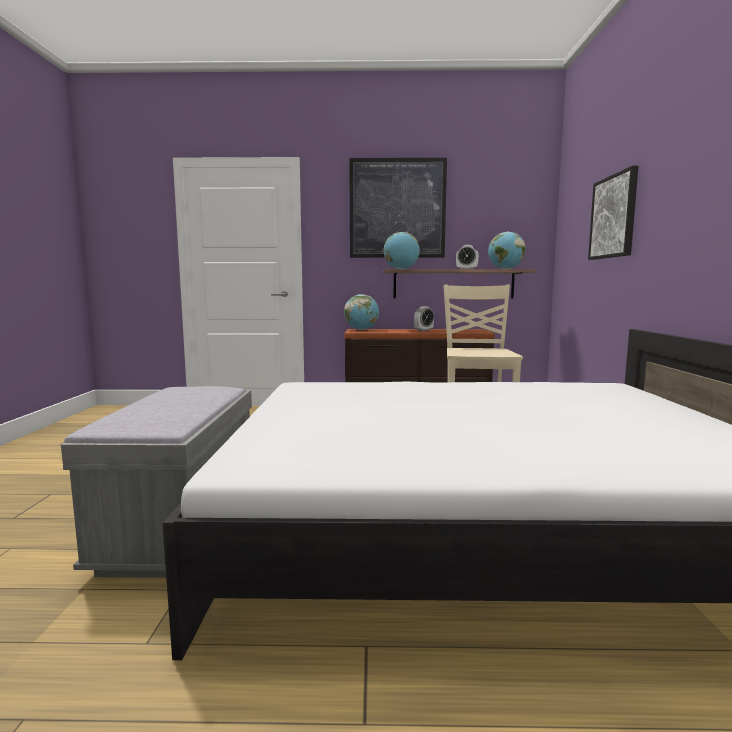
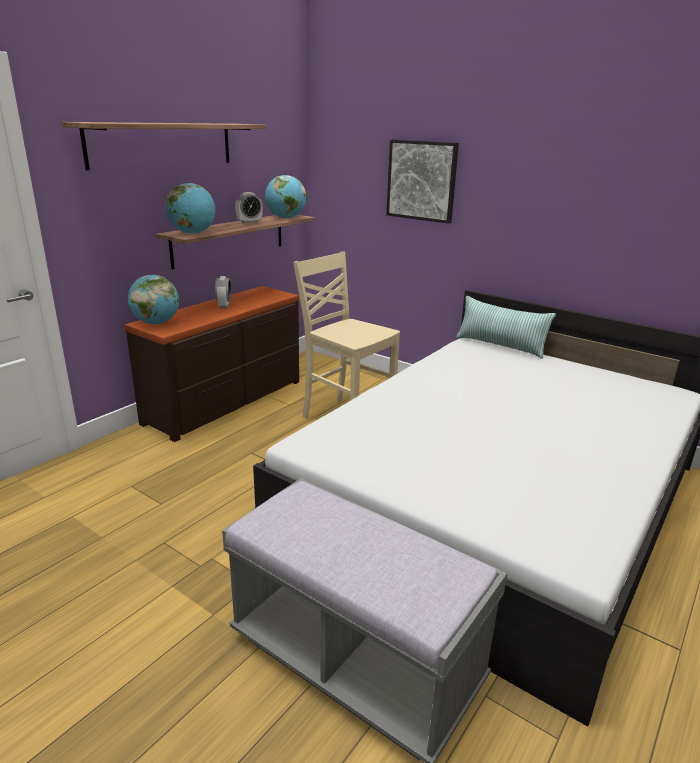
camera: 55 degrees left, 15 degrees up
picture [349,158,447,258] -> shelf [62,122,267,170]
none -> pillow [456,296,556,359]

